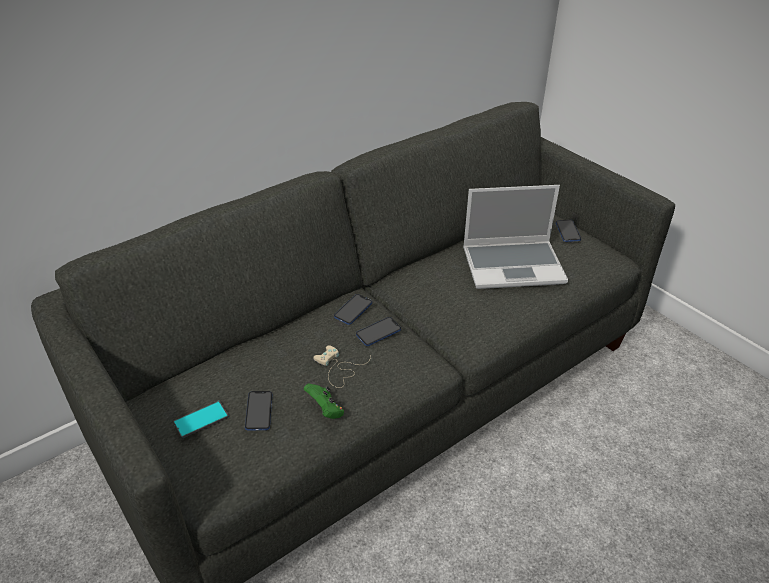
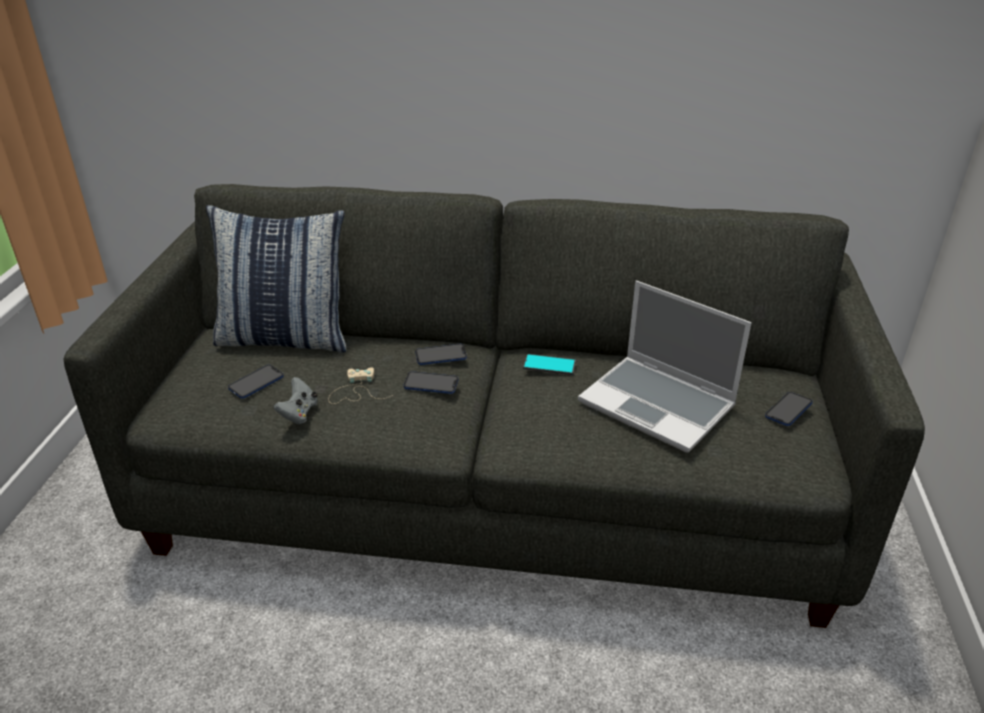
camera: 45 degrees right, 5 degrees down
phone [173,401,229,438] -> phone moved to [523,354,576,375]
green game controller [304,384,344,419] -> grey game controller [273,377,317,424]
none -> pillow [206,205,346,352]

